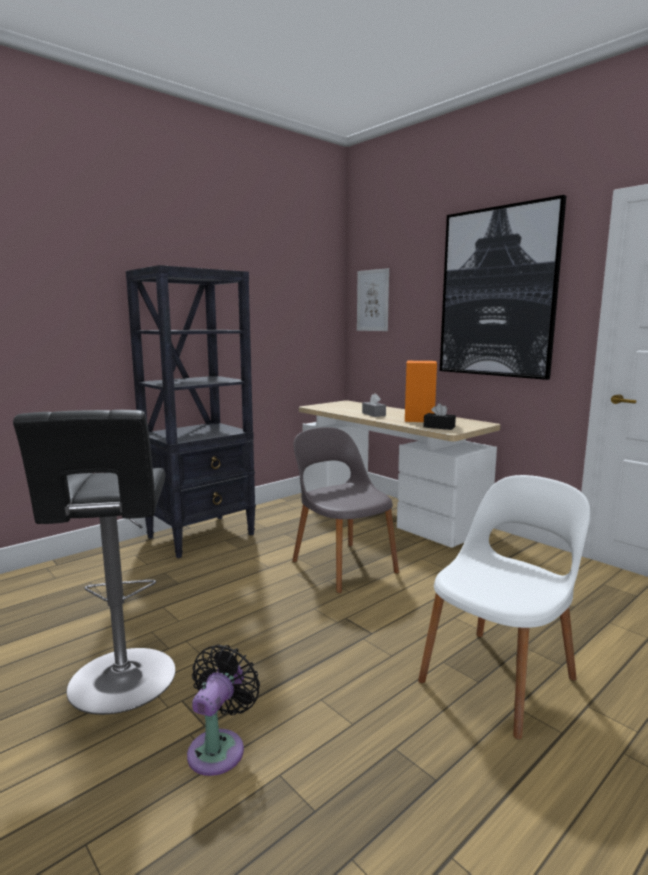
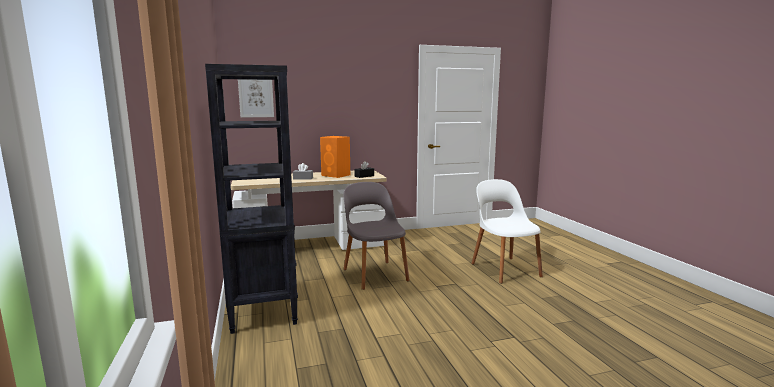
camera: 65 degrees left, 0 degrees up
black stool [13,410,175,715] -> none
black fan [187,644,260,776] -> none
grey chair [292,427,399,593] -> grey chair turned 75 degrees clockwise [343,182,410,290]
picture [440,195,566,380] -> none

